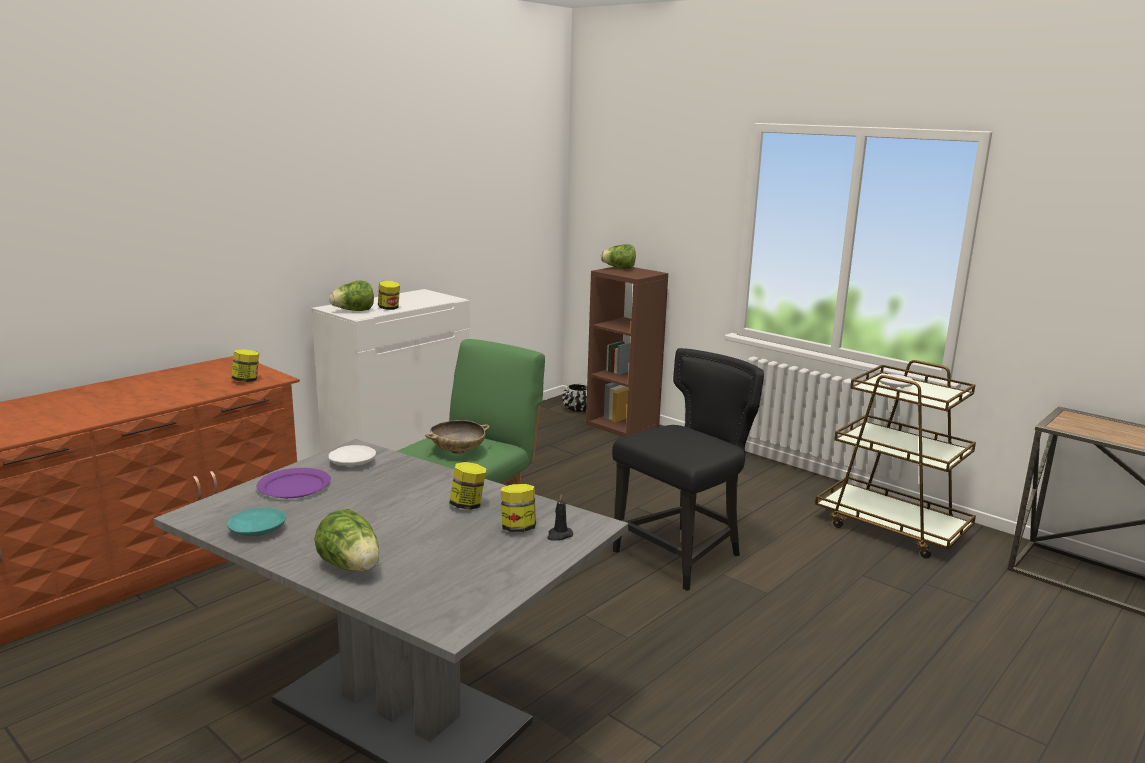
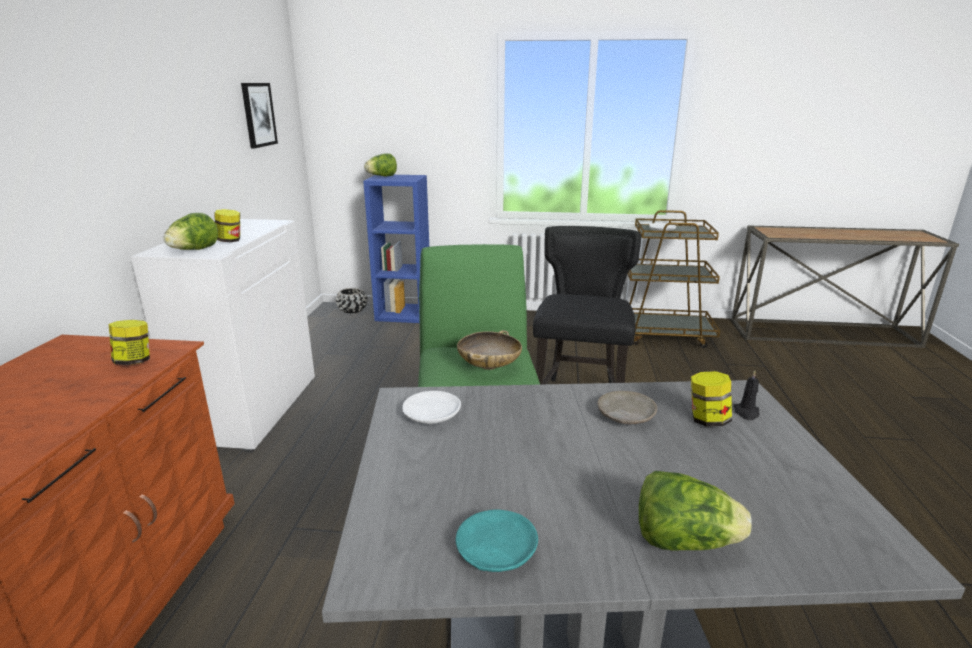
camera: 35 degrees left, 5 degrees up
purple plate [257,468,331,498] -> none
jar [449,462,486,510] -> beige plate [597,391,657,424]
brown bookcase [586,267,668,437] -> blue bookcase [363,175,429,323]
none -> picture [241,83,278,148]

